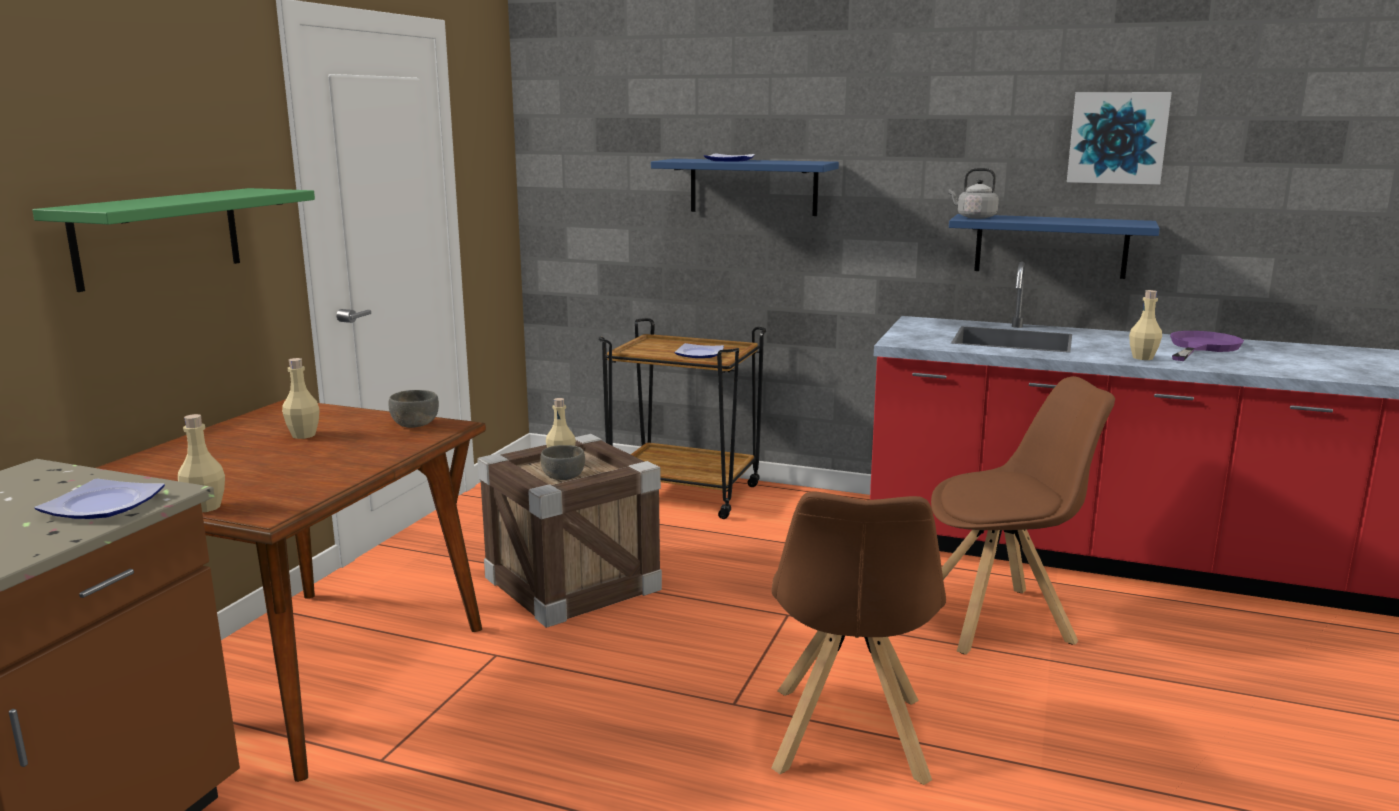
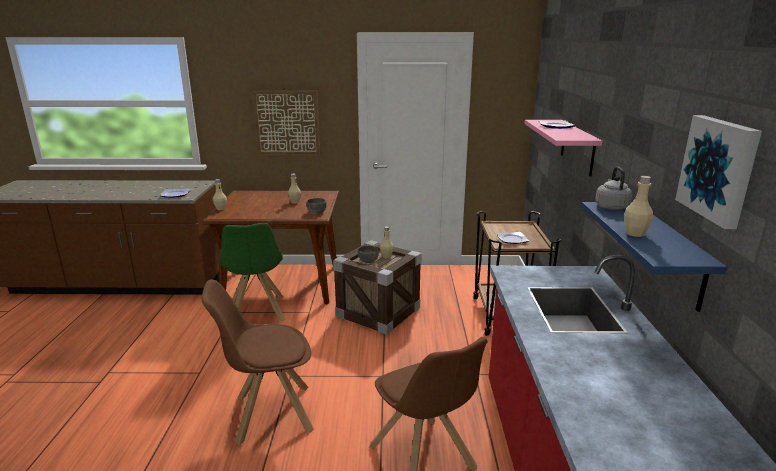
camera: 70 degrees right, 5 degrees up
green shelf [32,188,315,292] -> picture [252,88,320,155]
blue shelf [651,159,839,216] -> pink shelf [524,120,602,177]
beige bottle [1129,290,1162,360] -> beige bottle moved to [624,176,653,237]
purple frying pan [1170,331,1244,361] -> none
none -> green chair [220,223,286,322]

